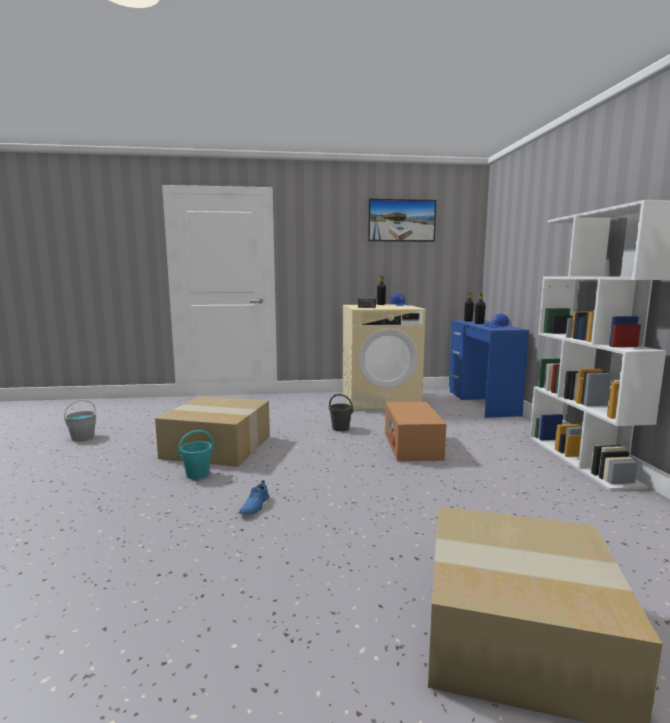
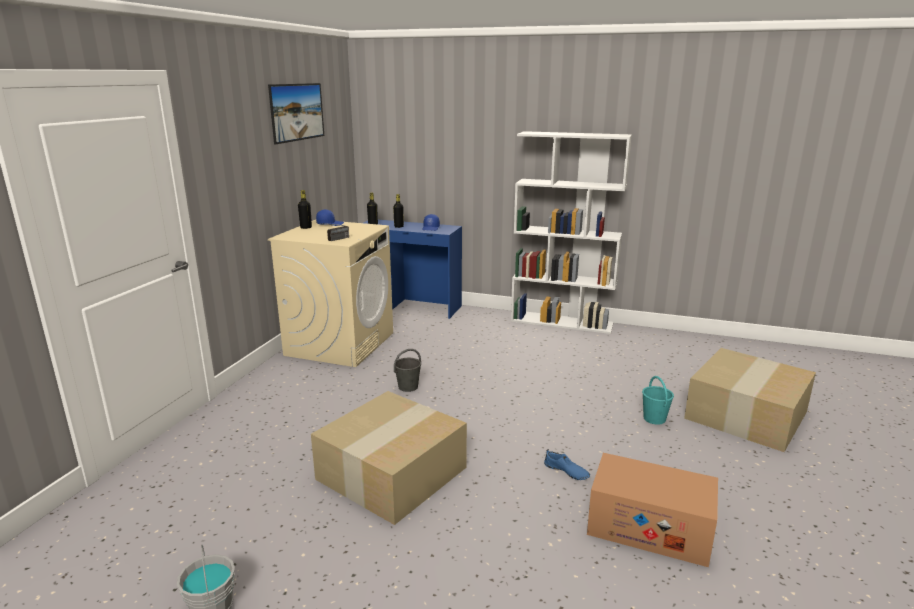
camera: 65 degrees left, 10 degrees up
turquoise bucket [178,430,214,480] -> turquoise bucket moved to [642,376,674,425]
cardboard box [385,402,446,462] -> cardboard box moved to [587,453,718,567]

